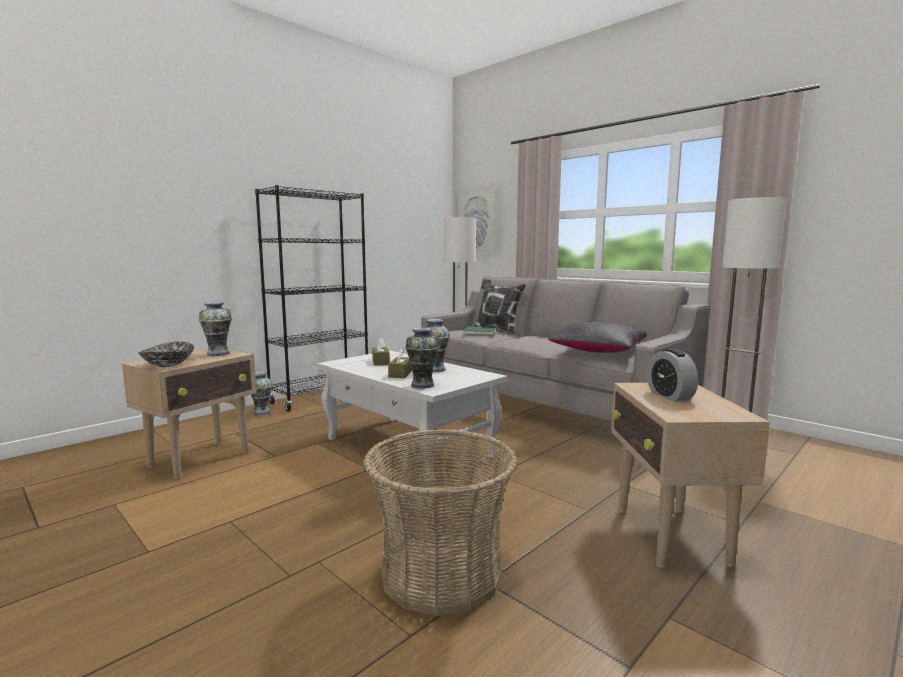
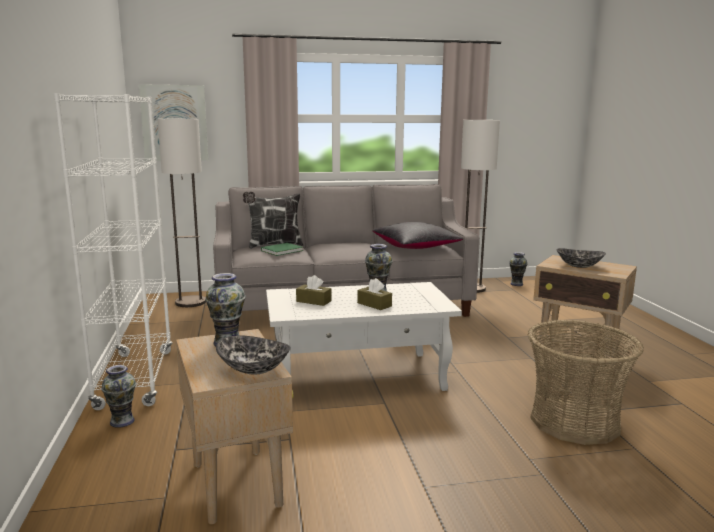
camera: 55 degrees left, 5 degrees up
black bookcase [255,185,368,411] -> white bookcase [54,93,172,410]
vase [405,328,439,389] -> vase moved to [509,252,527,286]
alarm clock [647,349,698,402] -> bowl [557,248,606,268]

